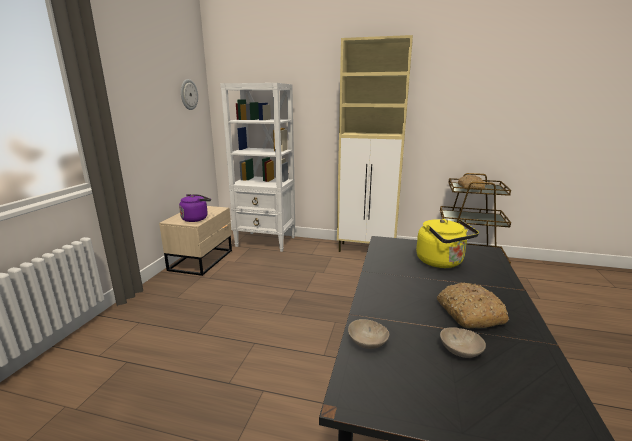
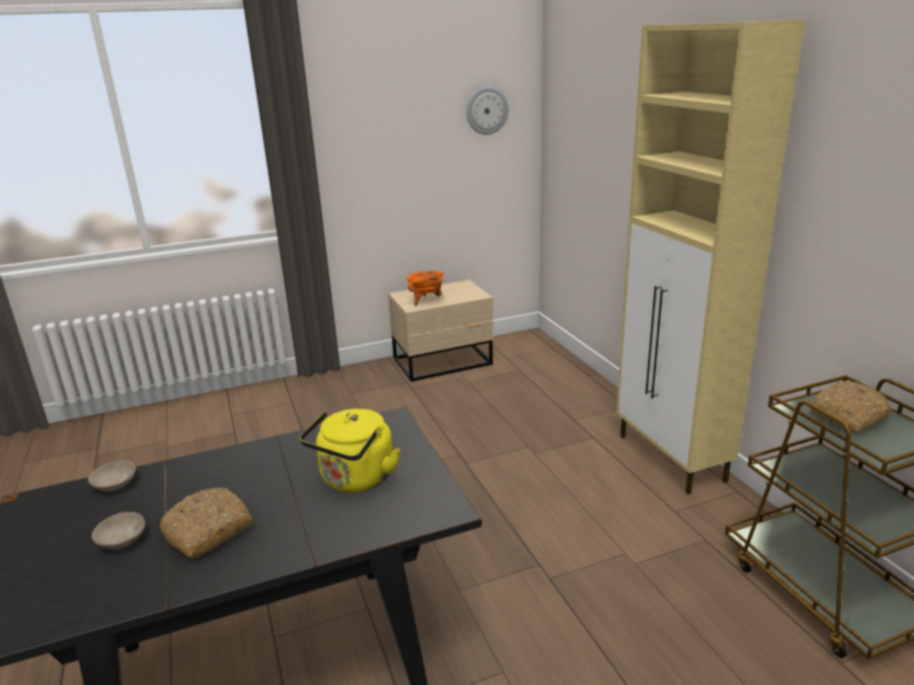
camera: 55 degrees right, 5 degrees up
purple kettle [179,194,211,222] -> orange cooking pot [406,271,443,306]
white bookcase [220,83,295,252] -> none

